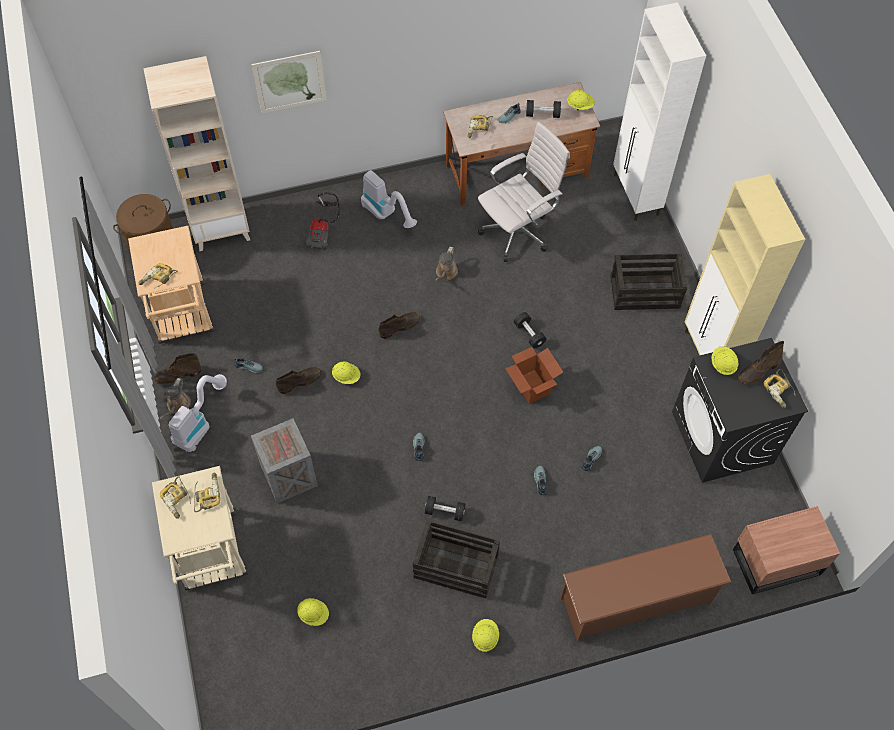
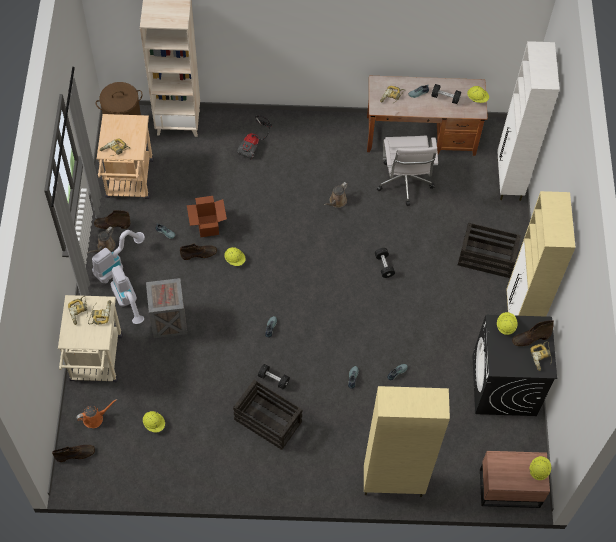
camera: 15 degrees right, 0 degrees up
picture [252,51,327,114] -> none
vacuum cleaner [361,170,417,228] -> vacuum cleaner moved to [111,265,144,324]
brown boot [378,312,420,339] -> brown boot moved to [52,445,95,462]
yellow hard hat [472,619,499,652] -> yellow hard hat moved to [529,456,551,480]
white office chair [478,122,570,262] -> white office chair turned 105 degrees clockwise [377,136,438,206]
cardboard box [505,347,563,404] -> cardboard box moved to [187,196,227,237]
brown shoe rack [560,534,732,642] -> beige cabinet [364,386,450,497]
none -> orange watering can [76,399,117,428]

